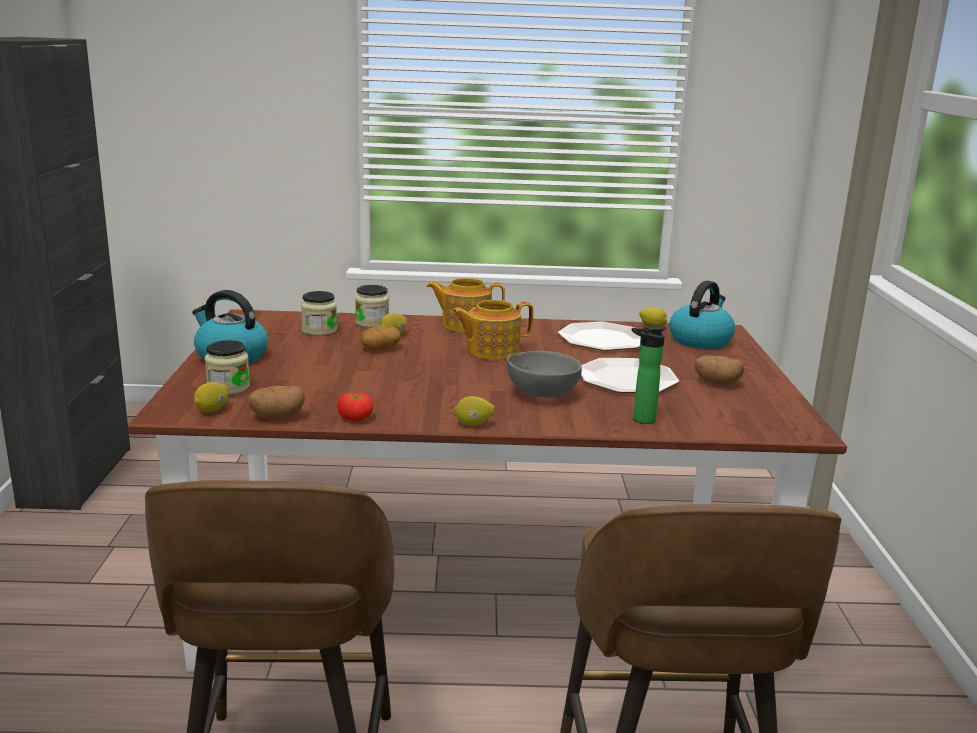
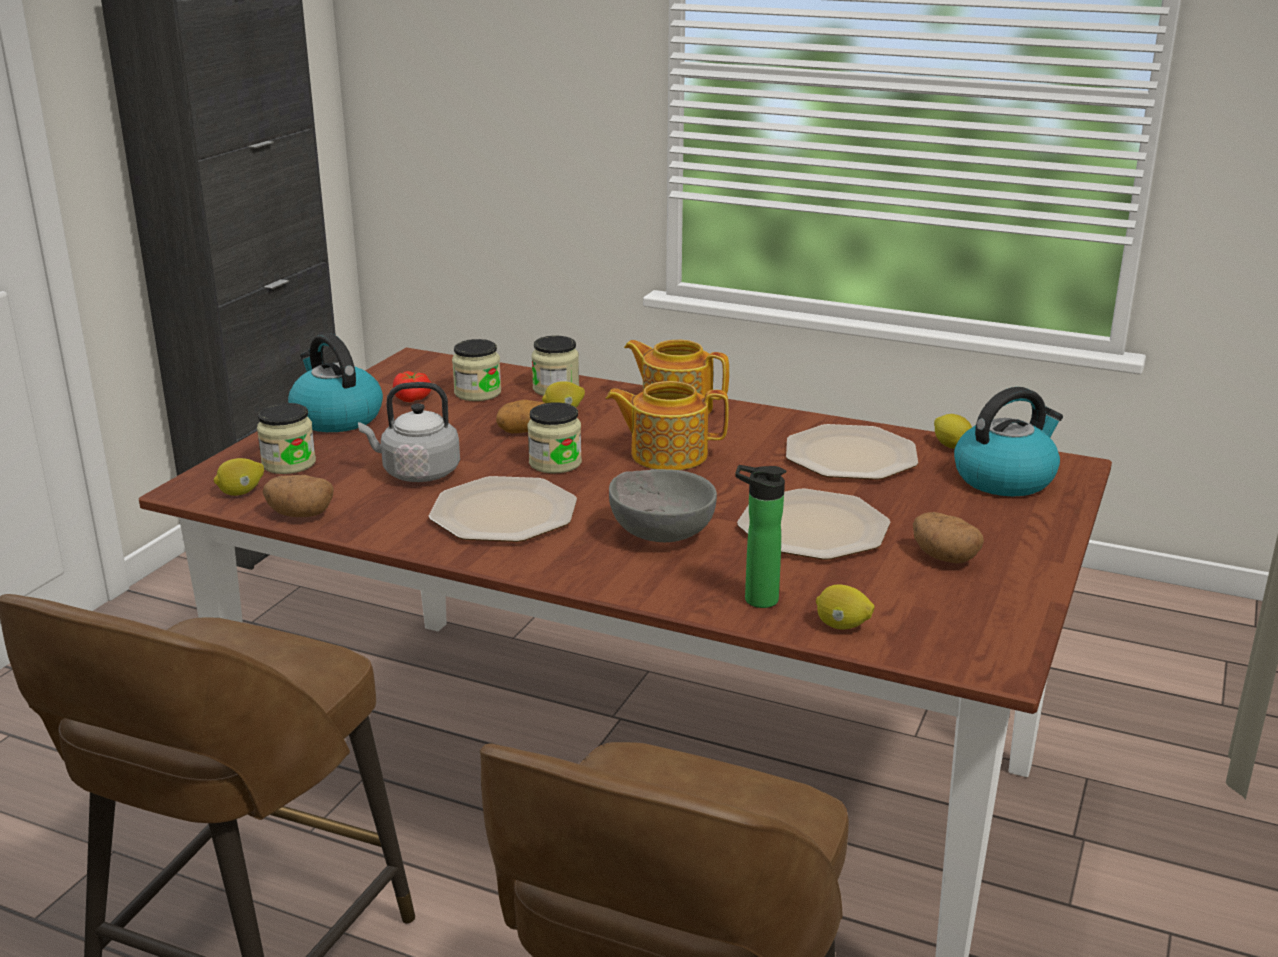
camera: 25 degrees right, 5 degrees up
tomato [337,393,374,421] -> tomato moved to [393,371,432,402]
lemon [454,396,494,426] -> lemon moved to [816,584,875,630]
none -> grey kettle [358,382,460,482]
none -> plate [429,476,577,542]
none -> jar [528,402,582,473]

